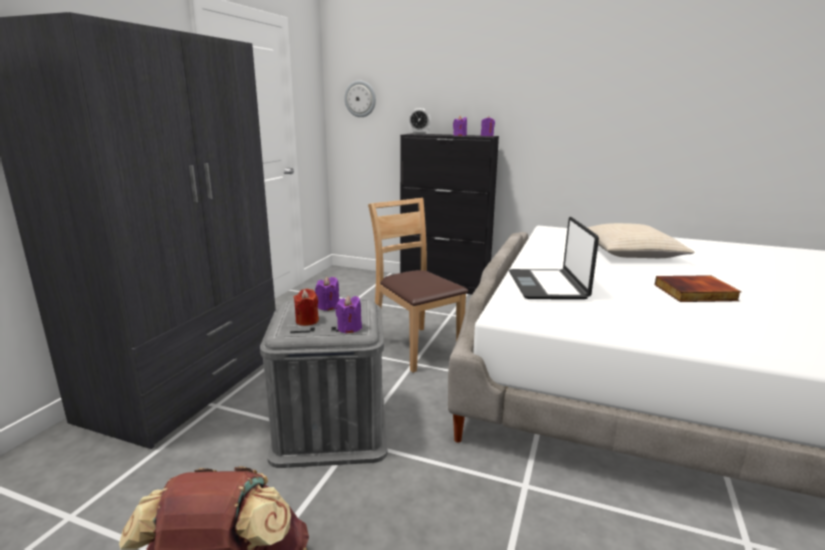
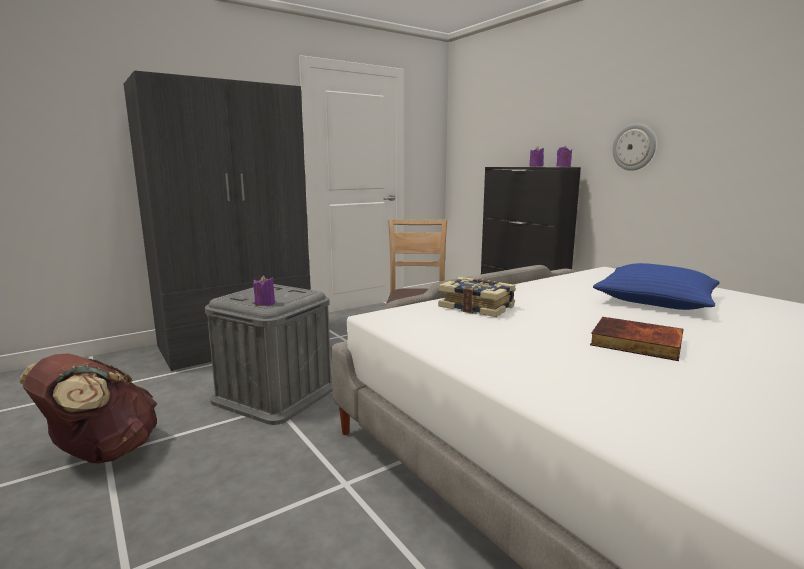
camera: 35 degrees right, 5 degrees down
red candle [293,289,319,326] -> none
purple candle [315,277,339,311] -> none
wall clock [344,80,376,117] -> wall clock moved to [613,123,656,171]
alarm clock [408,108,431,134] -> none
laptop [509,217,599,300] -> book [438,277,516,317]
beige pillow [587,223,694,258] -> blue pillow [593,263,720,310]

